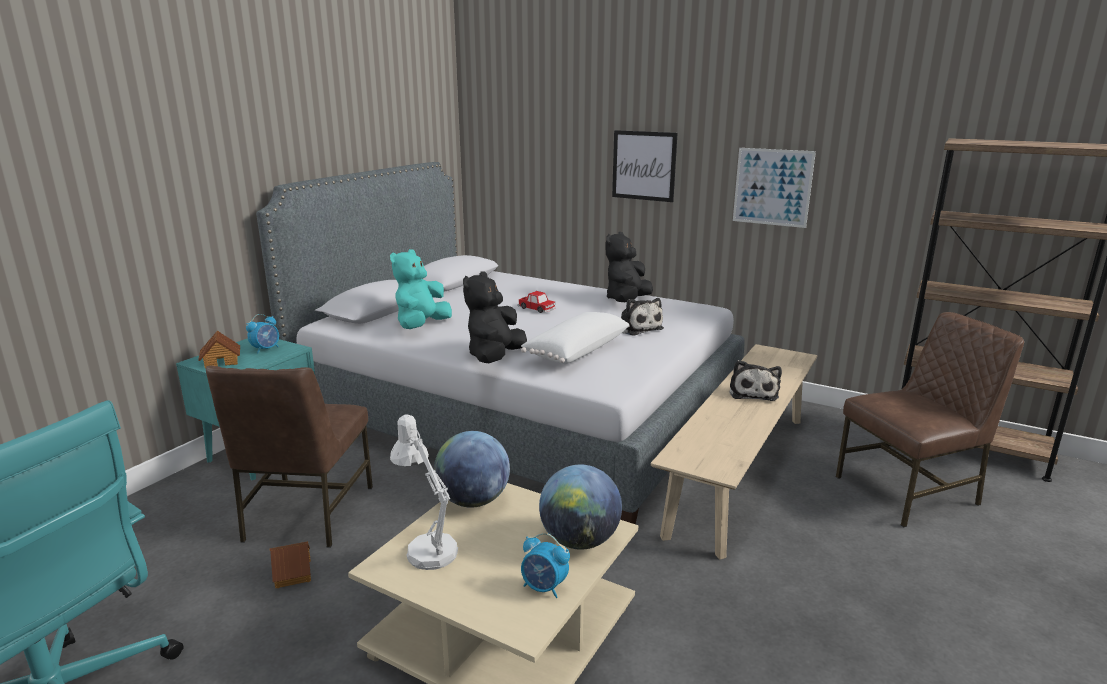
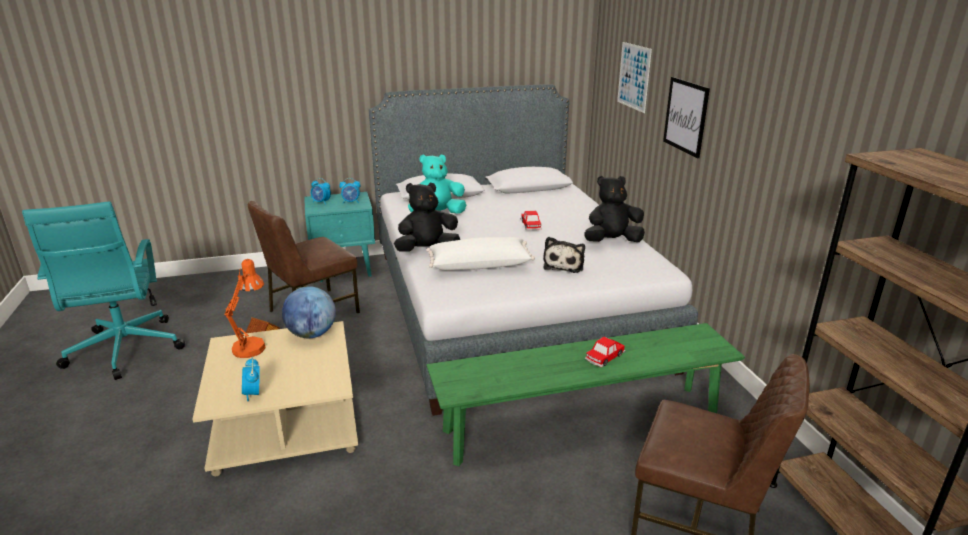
camera: 45 degrees right, 5 degrees up
toy house [198,330,240,369] -> alarm clock [311,178,331,205]
white table lamp [390,414,458,570] -> orange table lamp [225,259,266,358]
globe [539,465,622,550] -> none
beige bench [651,344,818,560] -> green bench [426,323,745,466]
plush toy [729,360,782,401] -> toy car [585,337,625,367]
picture [733,148,816,228] -> picture moved to [617,42,652,113]

